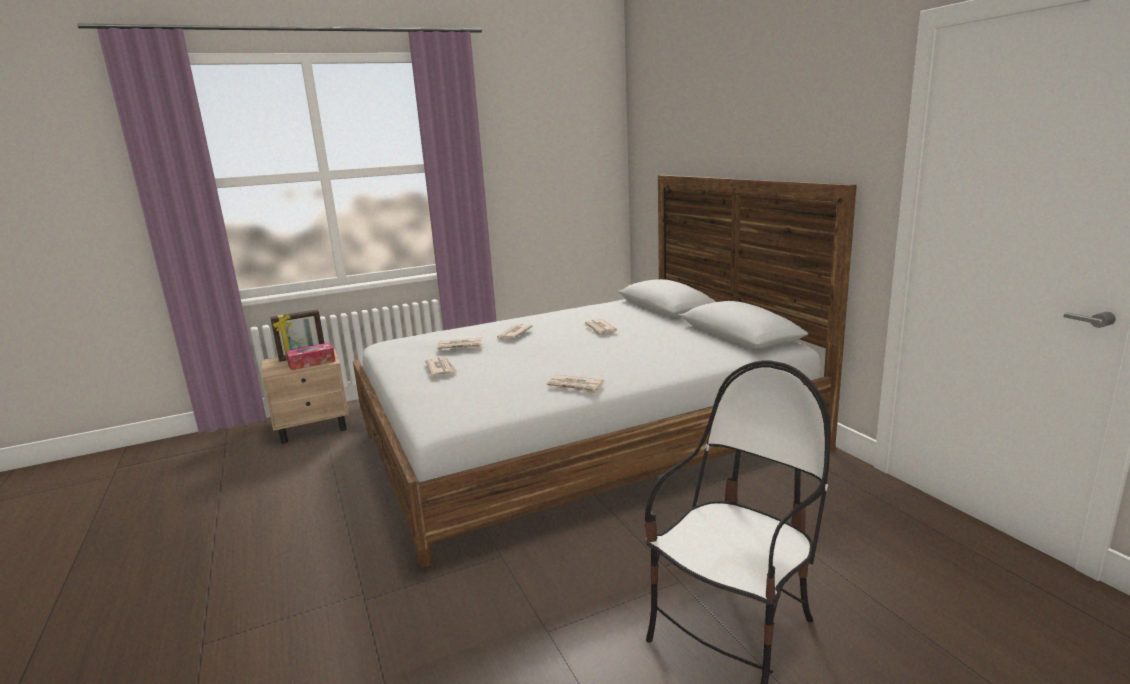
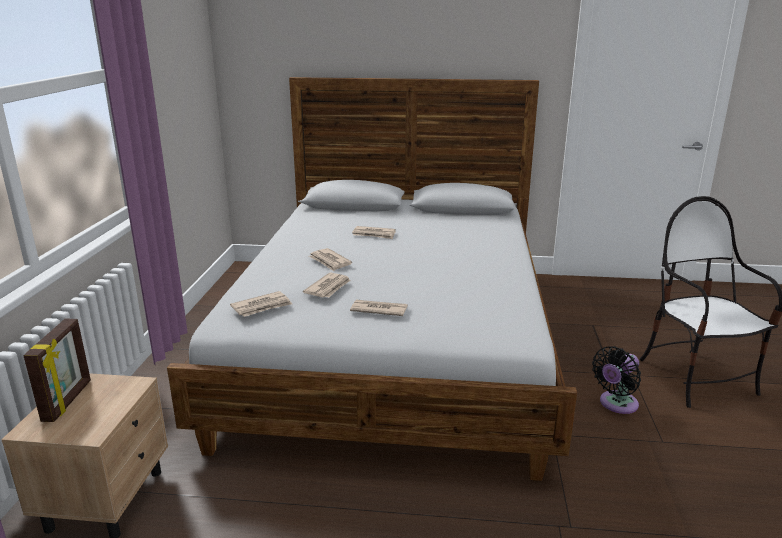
camera: 60 degrees left, 5 degrees up
tissue box [286,343,336,371] -> none
newspaper [547,375,604,394] -> newspaper moved to [230,291,292,317]
none -> black fan [592,346,641,414]

